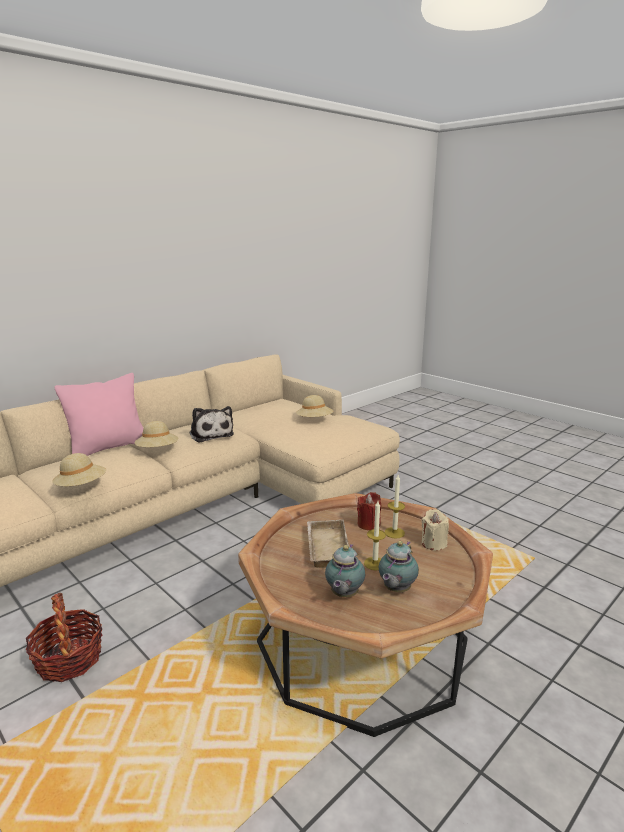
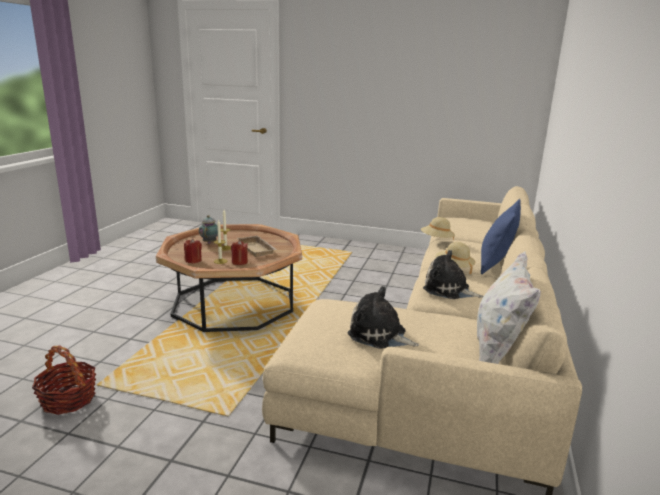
camera: 150 degrees right, 0 degrees up
basket [26,593,102,682] -> basket moved to [32,346,96,415]
pink pillow [54,373,143,456] -> blue pillow [481,199,521,275]
beige hat [296,395,334,417] -> plush toy [347,286,419,349]
teapot [325,544,366,597] -> none
beige candle [422,509,449,551] -> red candle [184,239,202,263]
none -> white pillow [477,251,541,364]

